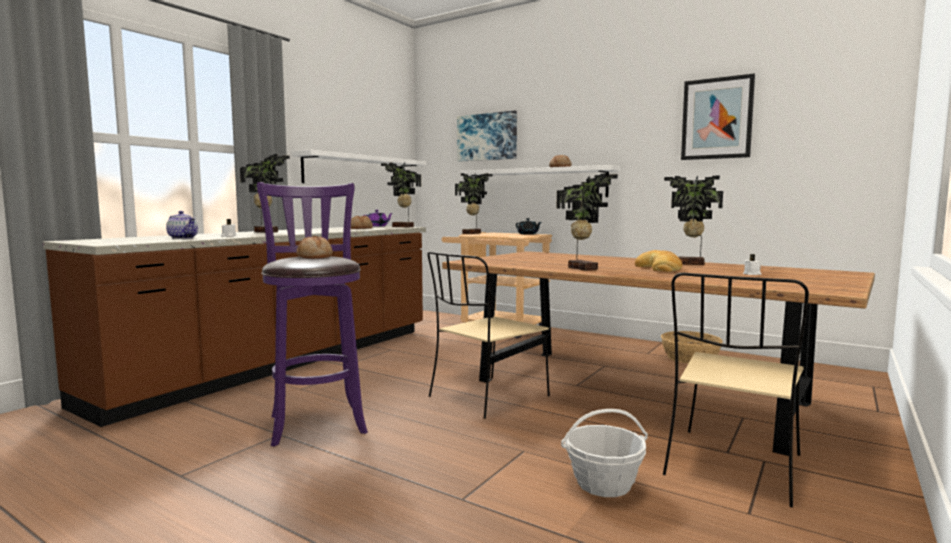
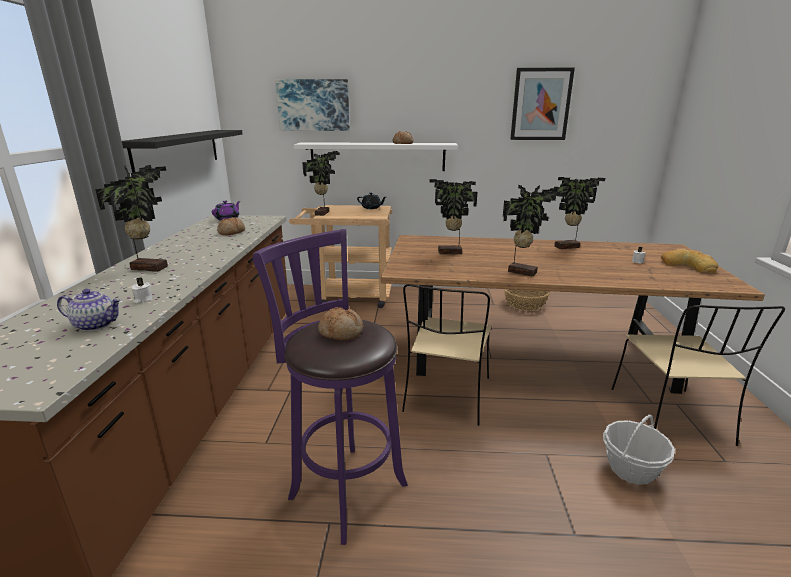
camera: 30 degrees left, 15 degrees up
white shelf [291,150,426,183] -> black shelf [122,130,242,173]
potted plant [381,162,421,228] -> potted plant moved to [430,179,477,254]
bread [635,250,683,272] -> bread moved to [661,249,718,273]

